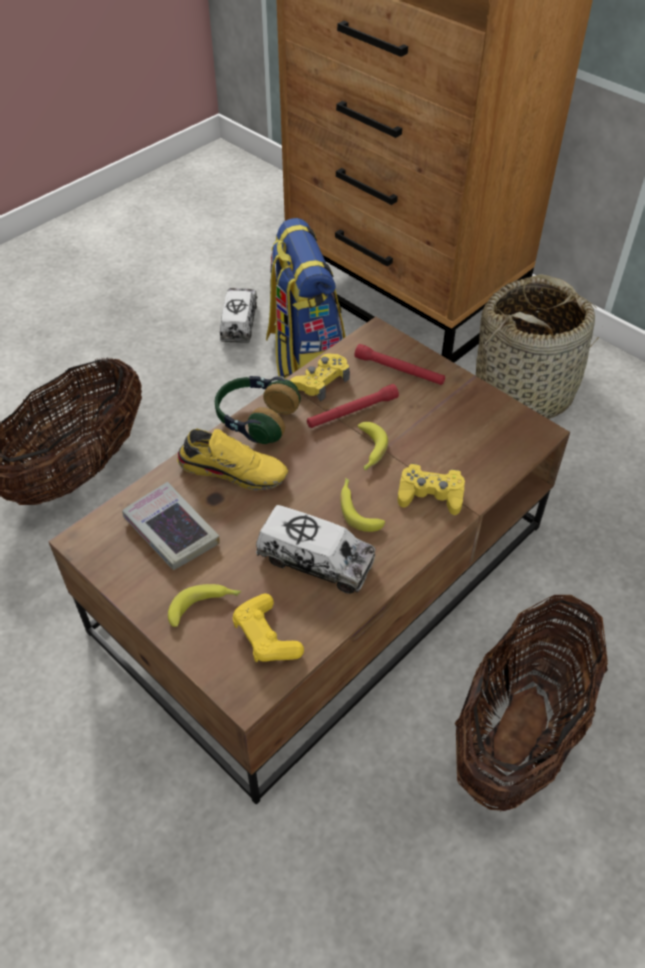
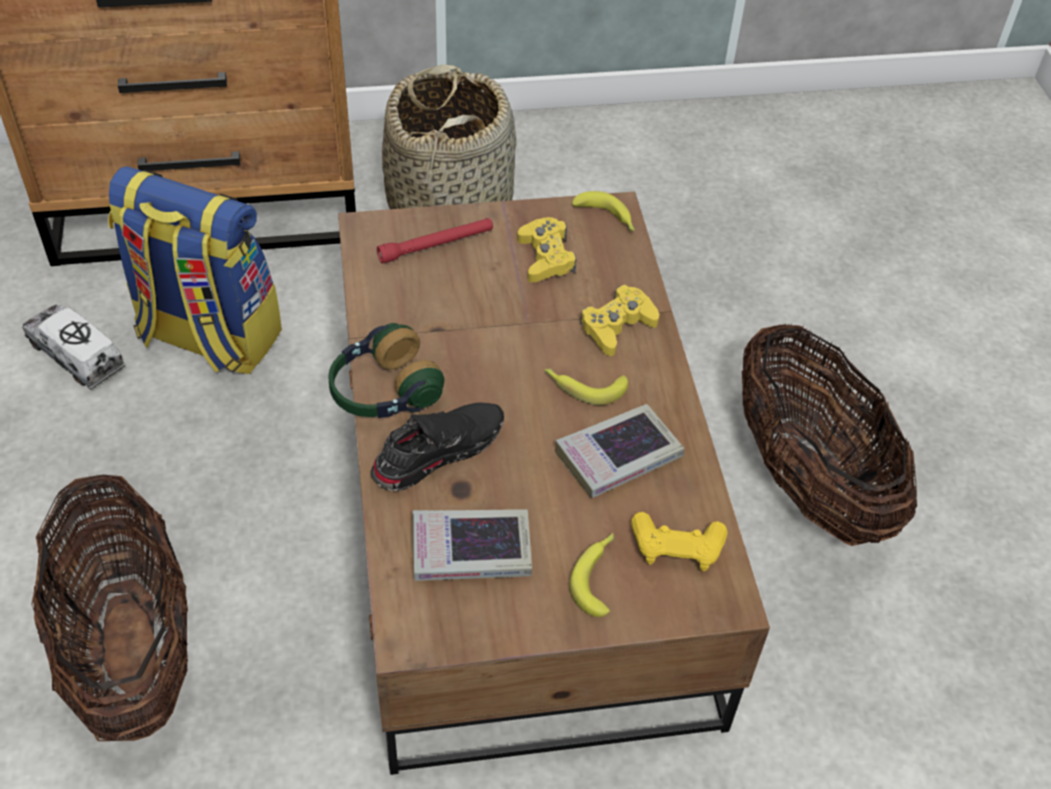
camera: 55 degrees left, 0 degrees up
yellow shoe [177,429,288,491] -> black shoe [370,403,504,491]
toy truck [256,505,376,594] -> book [556,404,684,498]
yellow game controller [290,353,350,402] -> yellow game controller moved to [517,217,576,282]
red flashlight [307,384,399,428] -> none
banana [358,422,388,471] -> banana moved to [572,191,635,231]

